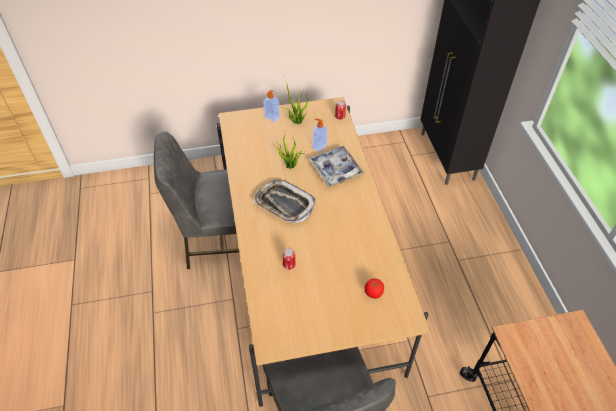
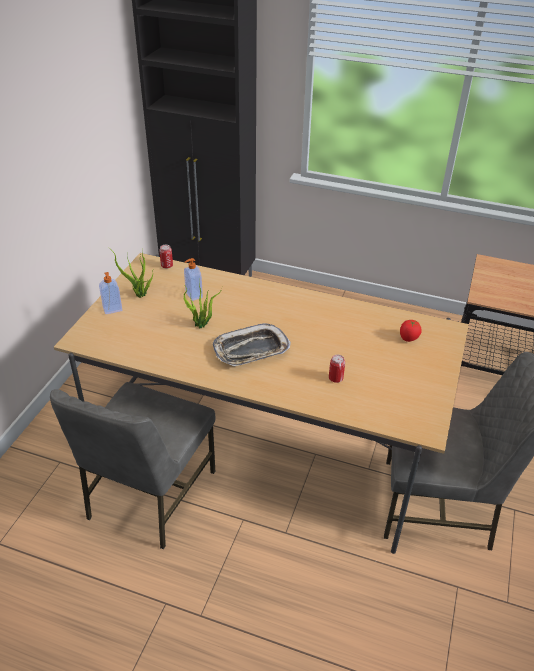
camera: 60 degrees left, 10 degrees down
tray [308,146,364,187] -> none

